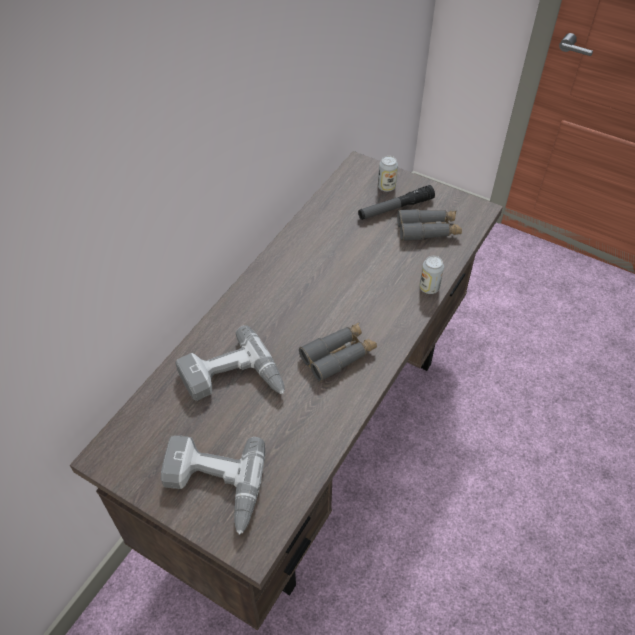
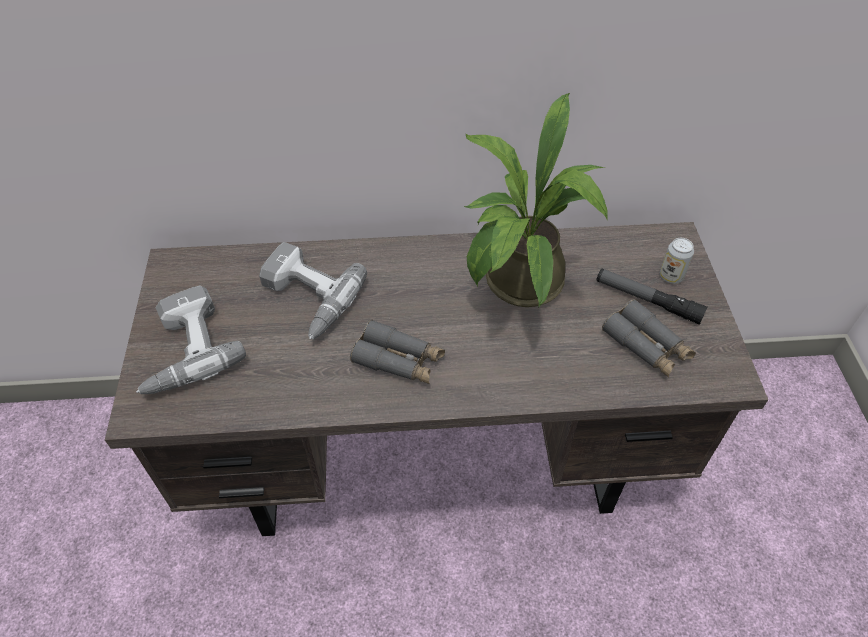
camera: 55 degrees right, 0 degrees up
can [419,256,444,294] -> none
none -> potted plant [464,93,608,308]

